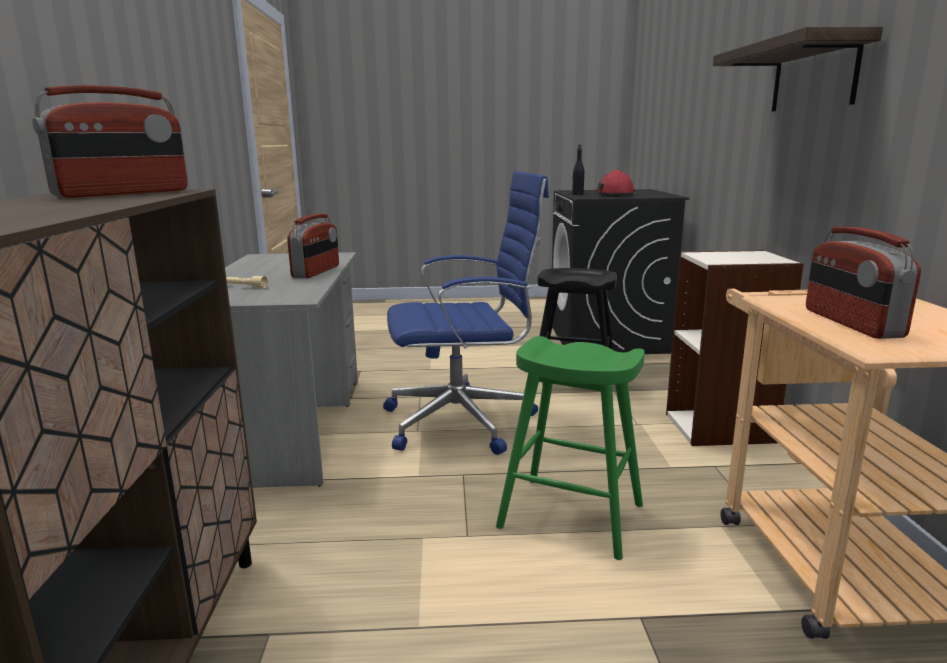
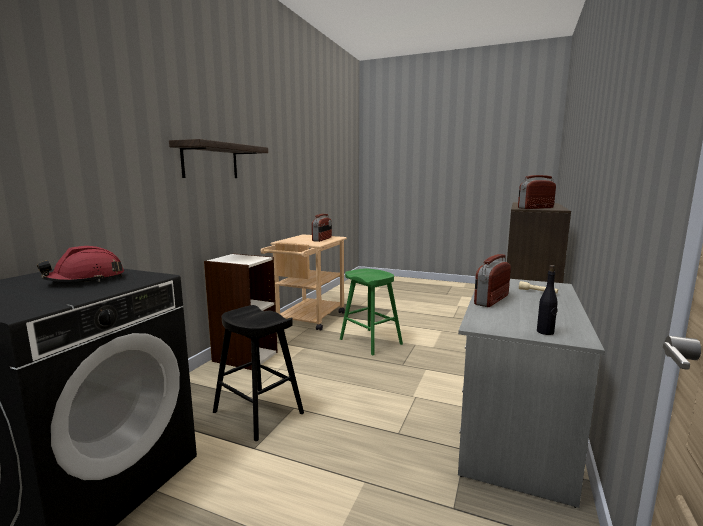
camera: 155 degrees left, 5 degrees down
blue office chair [383,171,549,455] -> none
black bottle [572,144,584,195] -> black bottle moved to [537,265,557,335]

